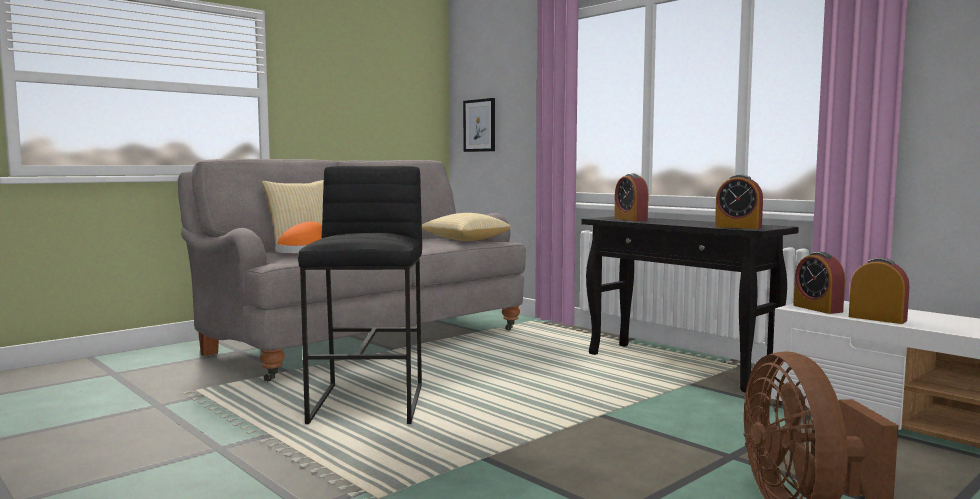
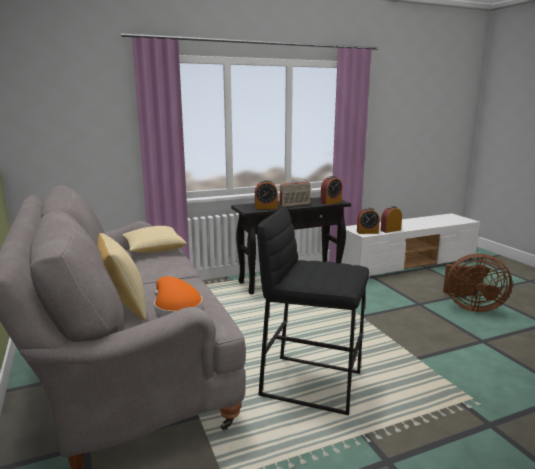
camera: 70 degrees left, 10 degrees up
picture [463,98,495,152] -> none
none -> radio [280,178,311,207]

